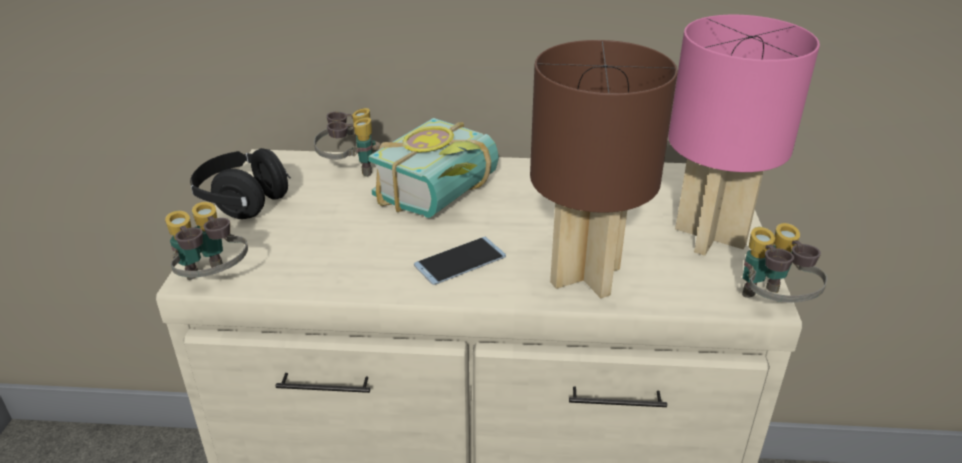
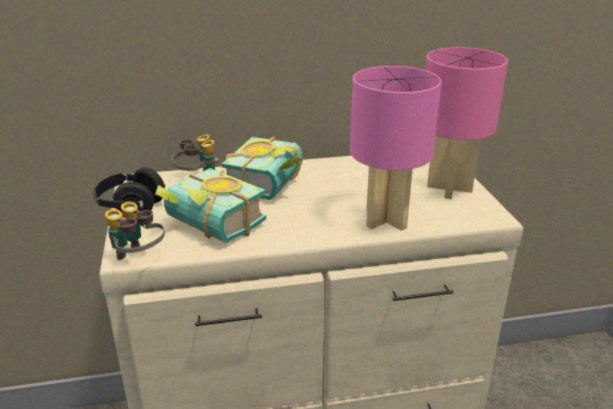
camera: 15 degrees left, 5 degrees down
phone [414,236,506,285] -> none
brown table lamp [530,40,678,298] -> pink table lamp [350,66,442,231]
binoculars [742,223,827,303] -> none
none -> book [155,168,266,243]

